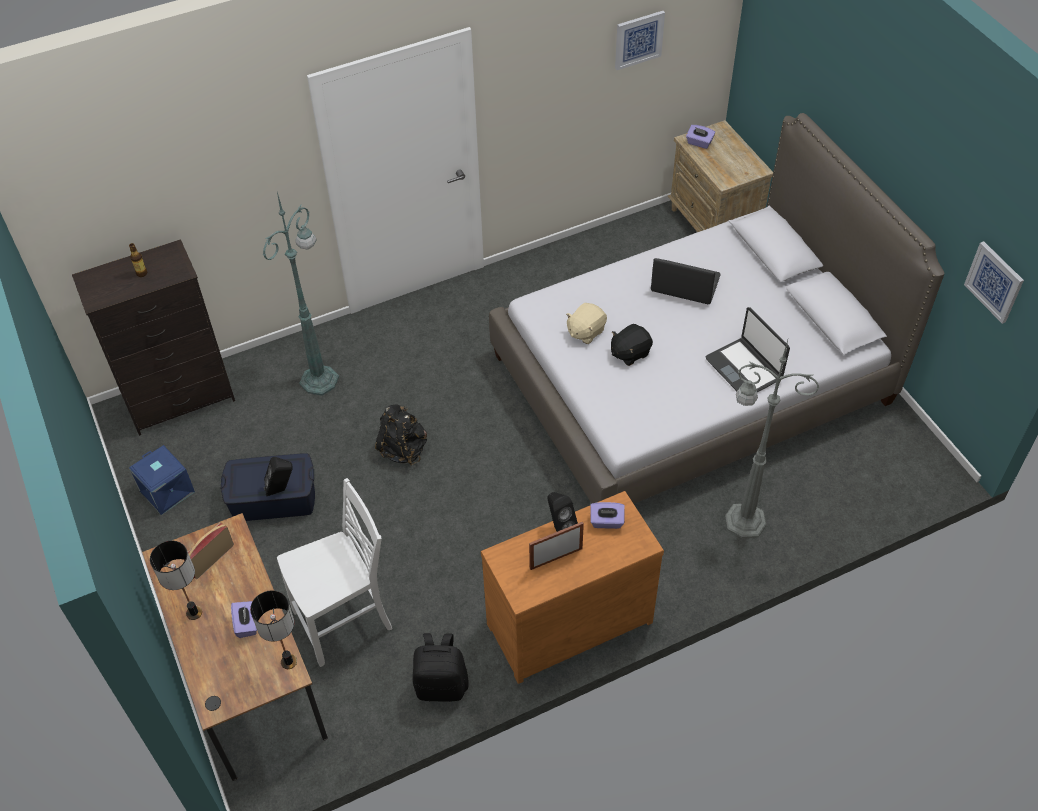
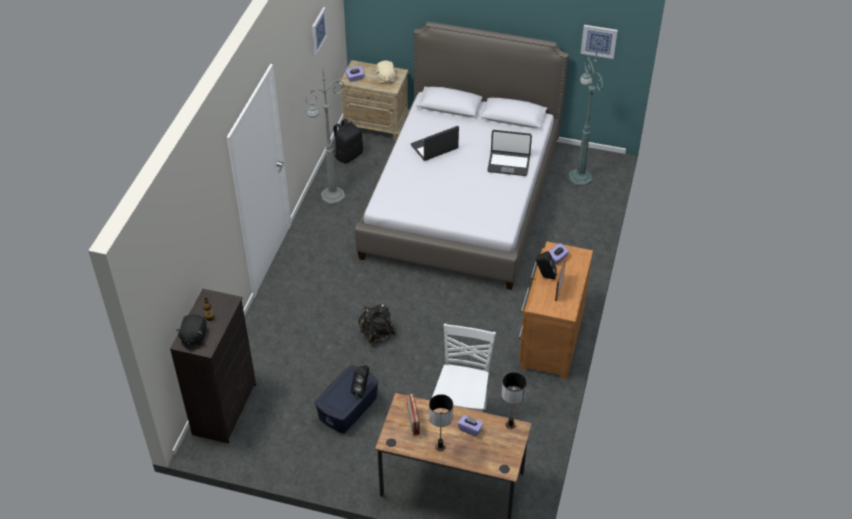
camera: 50 degrees left, 5 degrees down
blue storage box [129,445,195,515] -> none
green floor lamp [263,192,339,396] -> green floor lamp moved to [569,51,603,186]
black backpack [413,633,469,702] -> black backpack moved to [333,119,363,163]
beige plush toy [566,303,607,344] -> beige plush toy moved to [376,61,397,84]
black plush toy [611,324,653,366] -> black plush toy moved to [176,314,207,345]
grey floor lamp [725,340,819,538] -> grey floor lamp moved to [305,70,346,205]

